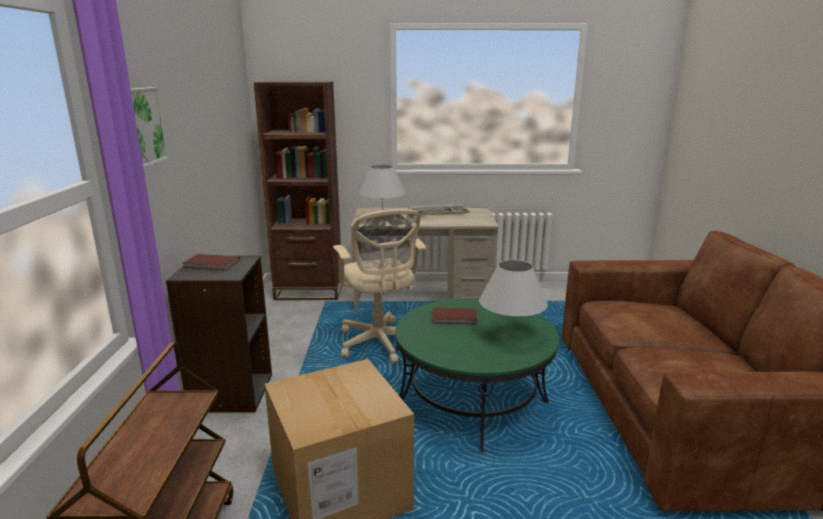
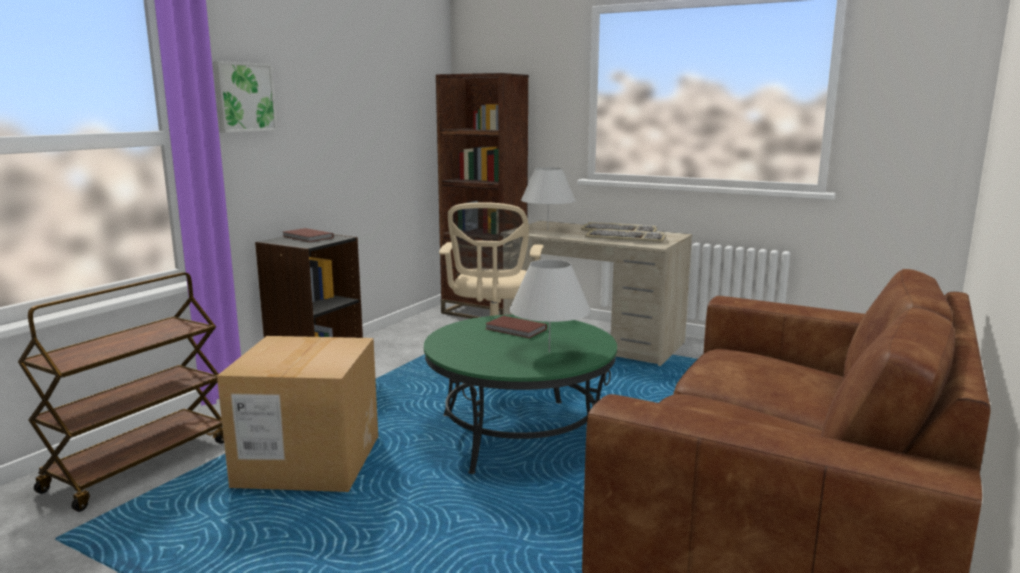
camera: 30 degrees right, 5 degrees down
none -> keyboard [585,229,666,243]

